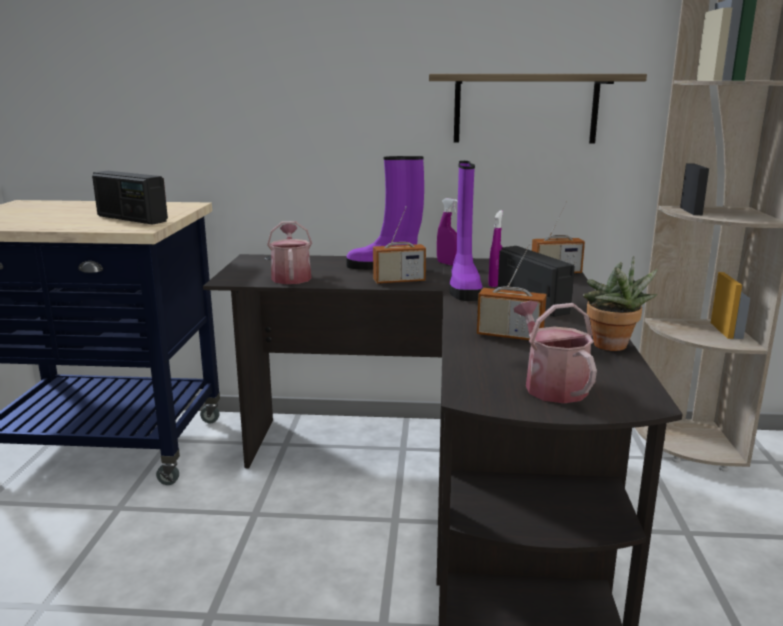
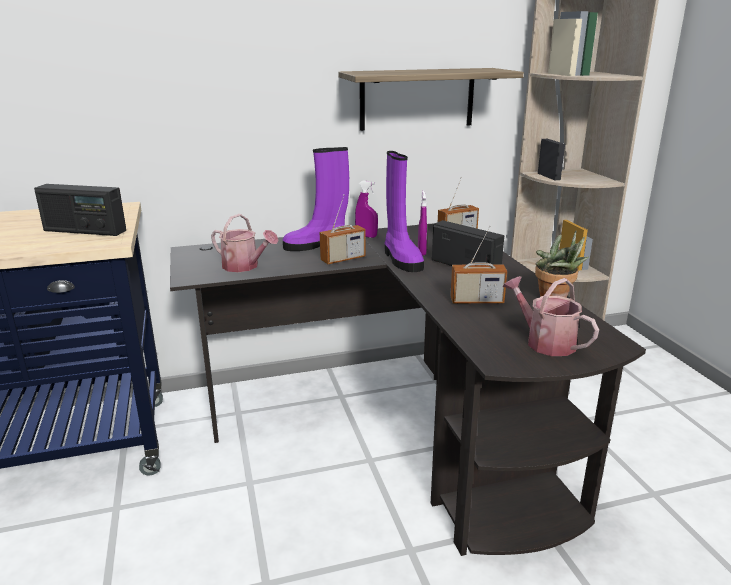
camera: 20 degrees left, 5 degrees up
watering can [267,221,312,284] -> watering can turned 150 degrees clockwise [211,214,279,272]

